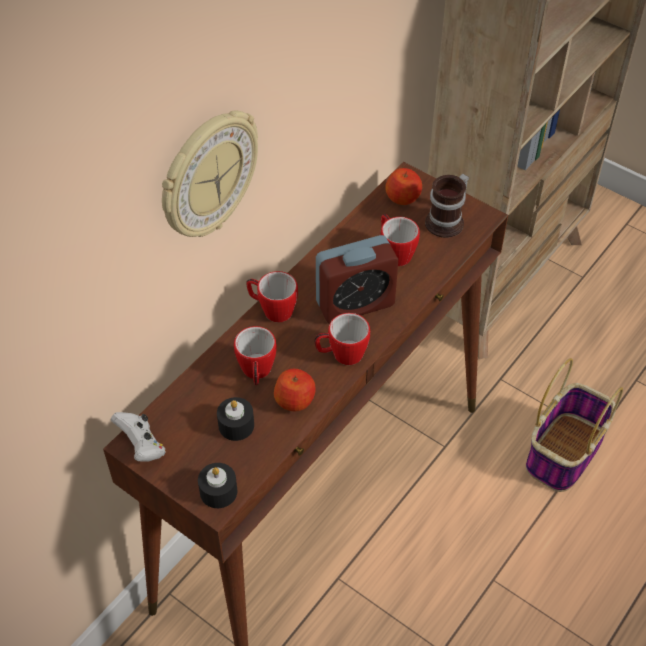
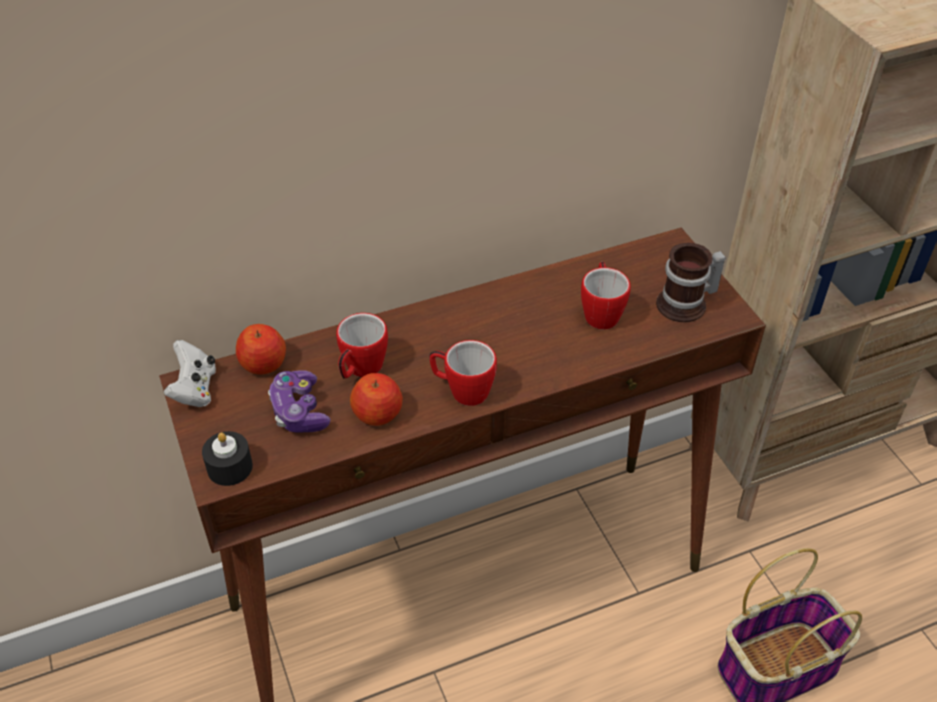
camera: 30 degrees right, 5 degrees down
wall clock [162,111,258,237] -> none
black candle [217,397,254,441] -> game controller [268,370,330,432]
mug [246,271,298,322] -> none
alarm clock [316,235,398,324] -> none
apple [385,168,422,205] -> apple moved to [236,324,286,375]

